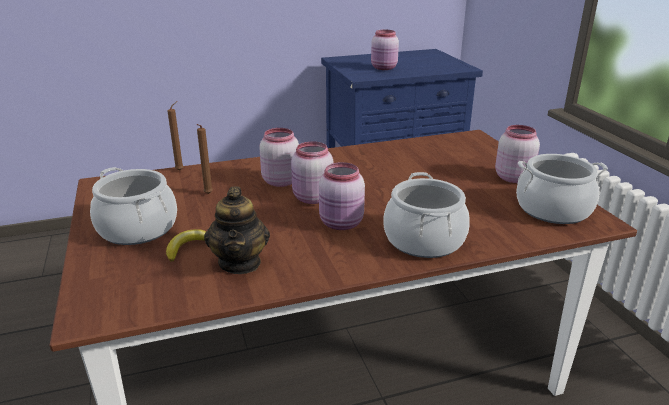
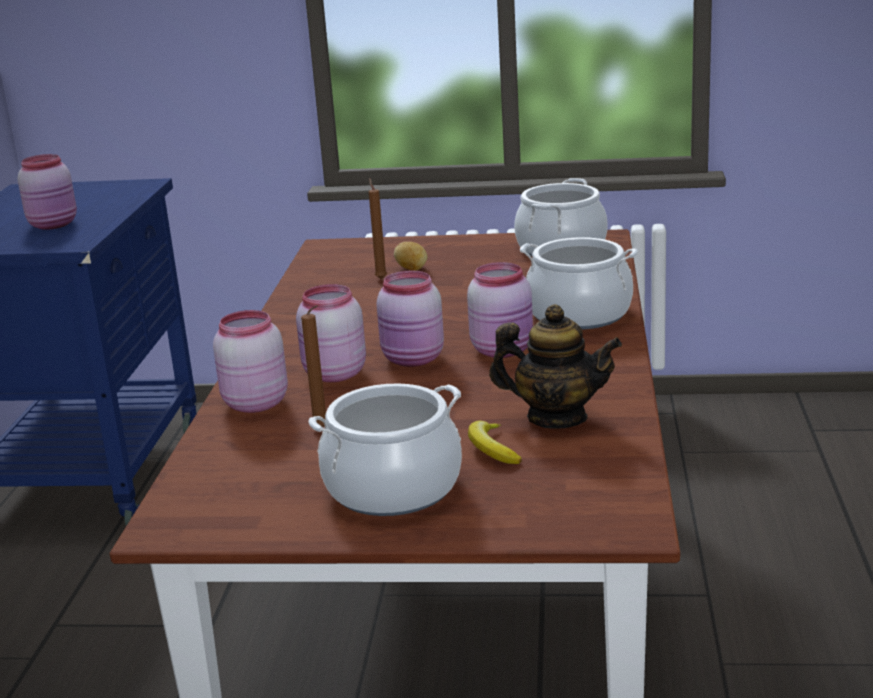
camera: 65 degrees left, 5 degrees down
brown candle [168,101,184,171] -> brown candle moved to [369,178,387,279]
pink jar [495,125,540,183] -> pink jar moved to [213,310,288,413]
none -> potato [394,242,427,271]

